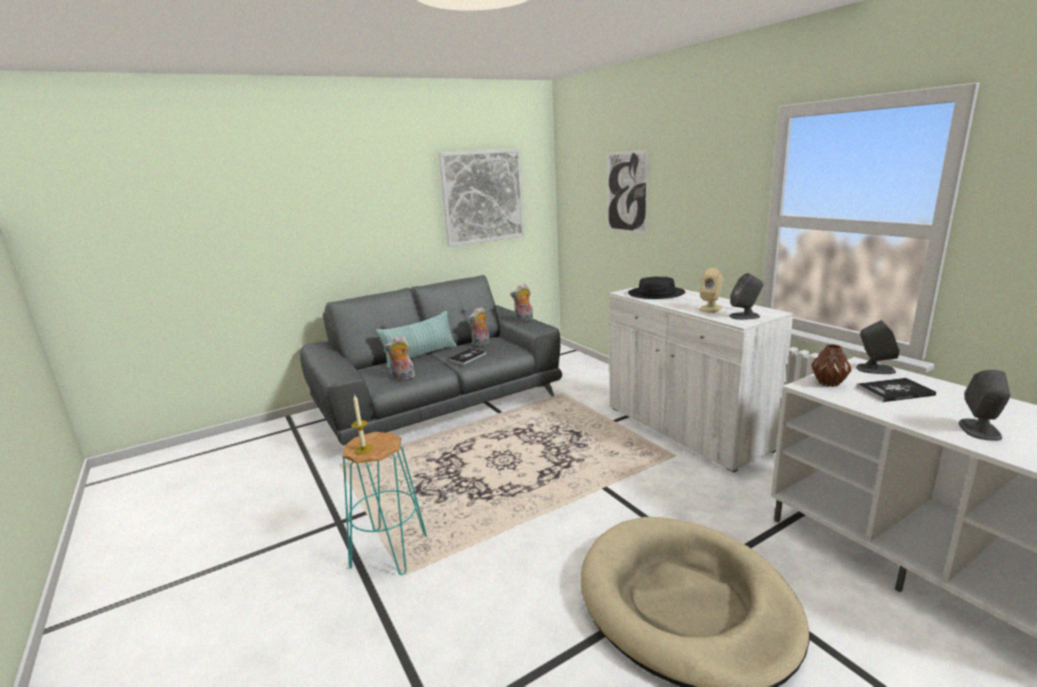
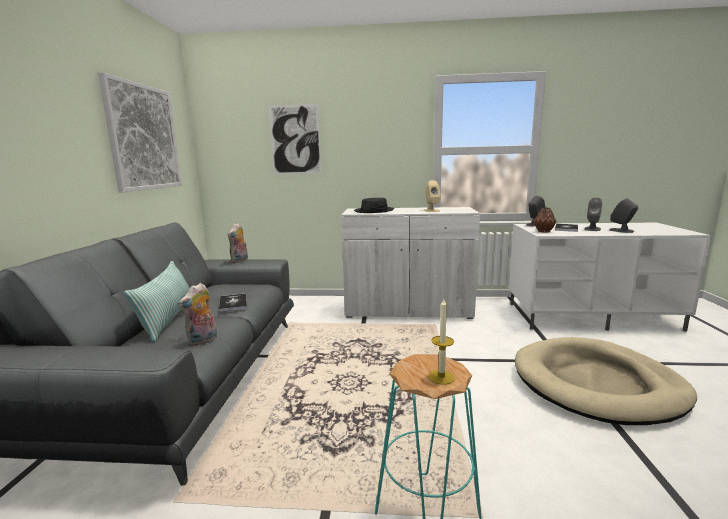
camera: 55 degrees left, 5 degrees down
plush toy [468,307,490,346] -> none
grey speaker [729,273,763,320] -> grey speaker moved to [584,198,602,231]

